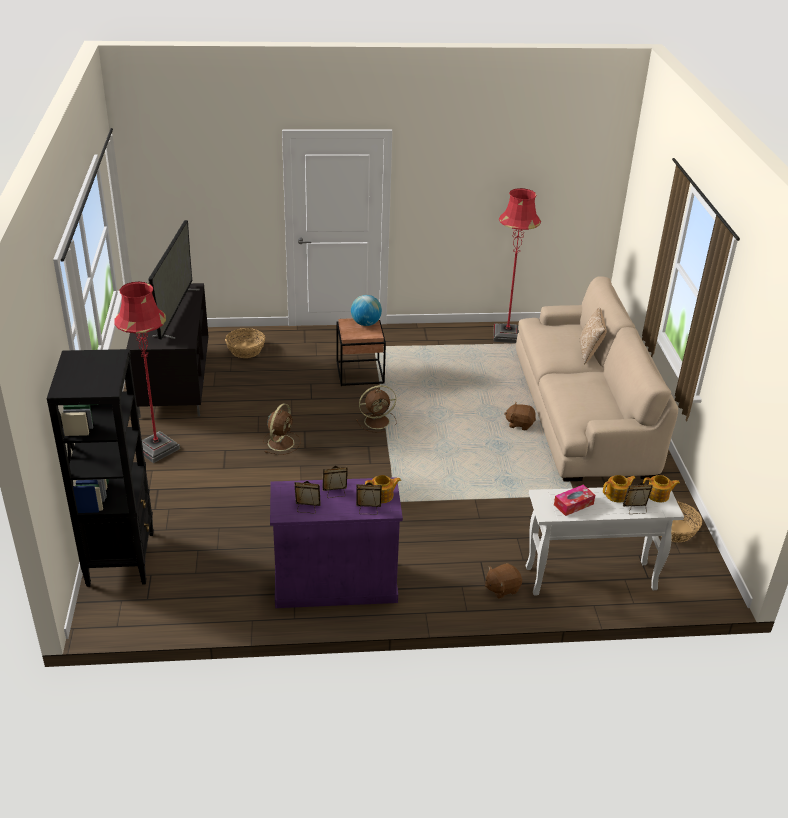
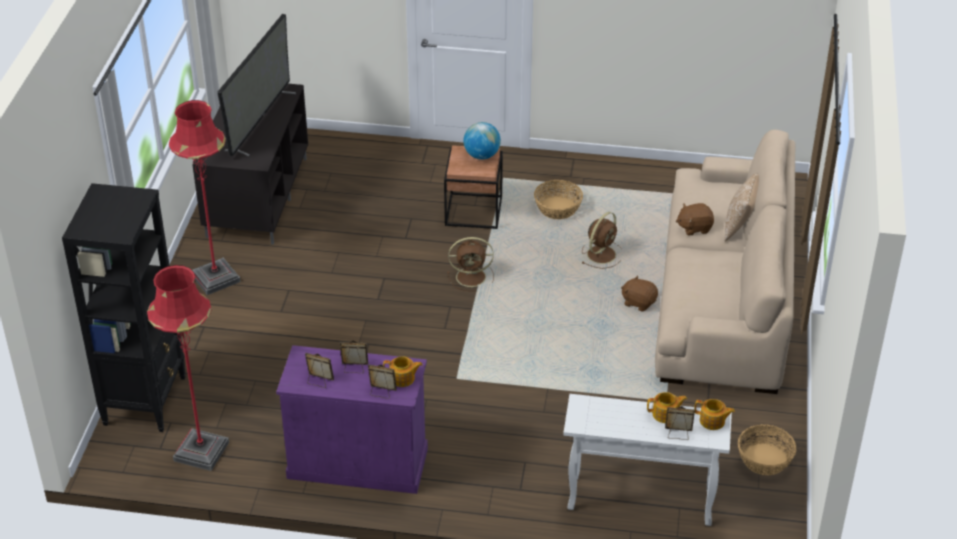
camera: 15 degrees right, 5 degrees up
basket [225,328,265,358] -> basket moved to [534,180,583,219]
brown fan [263,404,301,455] -> brown fan moved to [581,212,622,269]
brown plush toy [485,563,522,599] -> brown plush toy moved to [676,203,714,236]
red floor lamp [493,188,541,343] -> red floor lamp moved to [147,265,229,471]
tissue box [554,485,595,516] -> none

